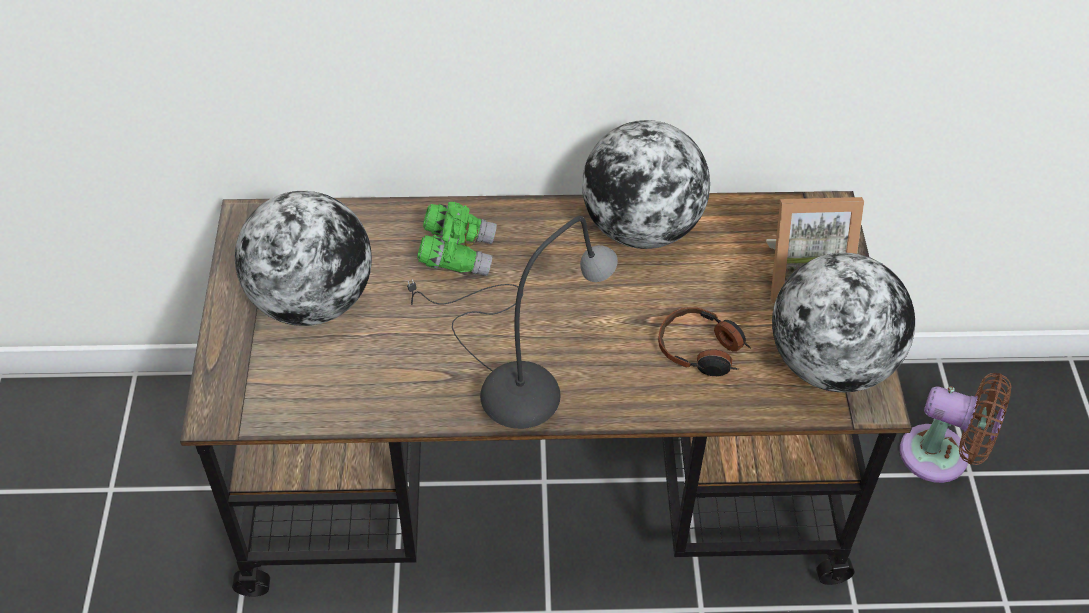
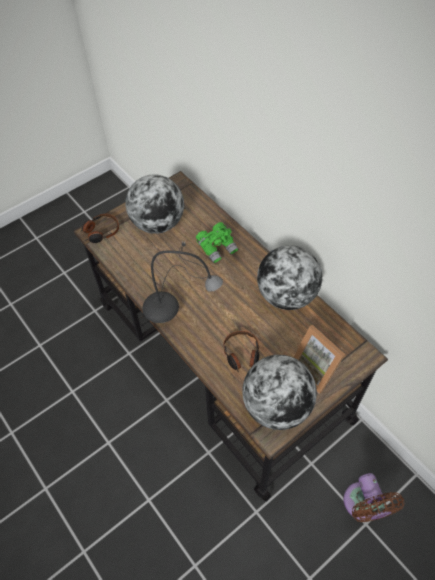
camera: 55 degrees right, 5 degrees up
none -> headphones [80,214,119,243]

